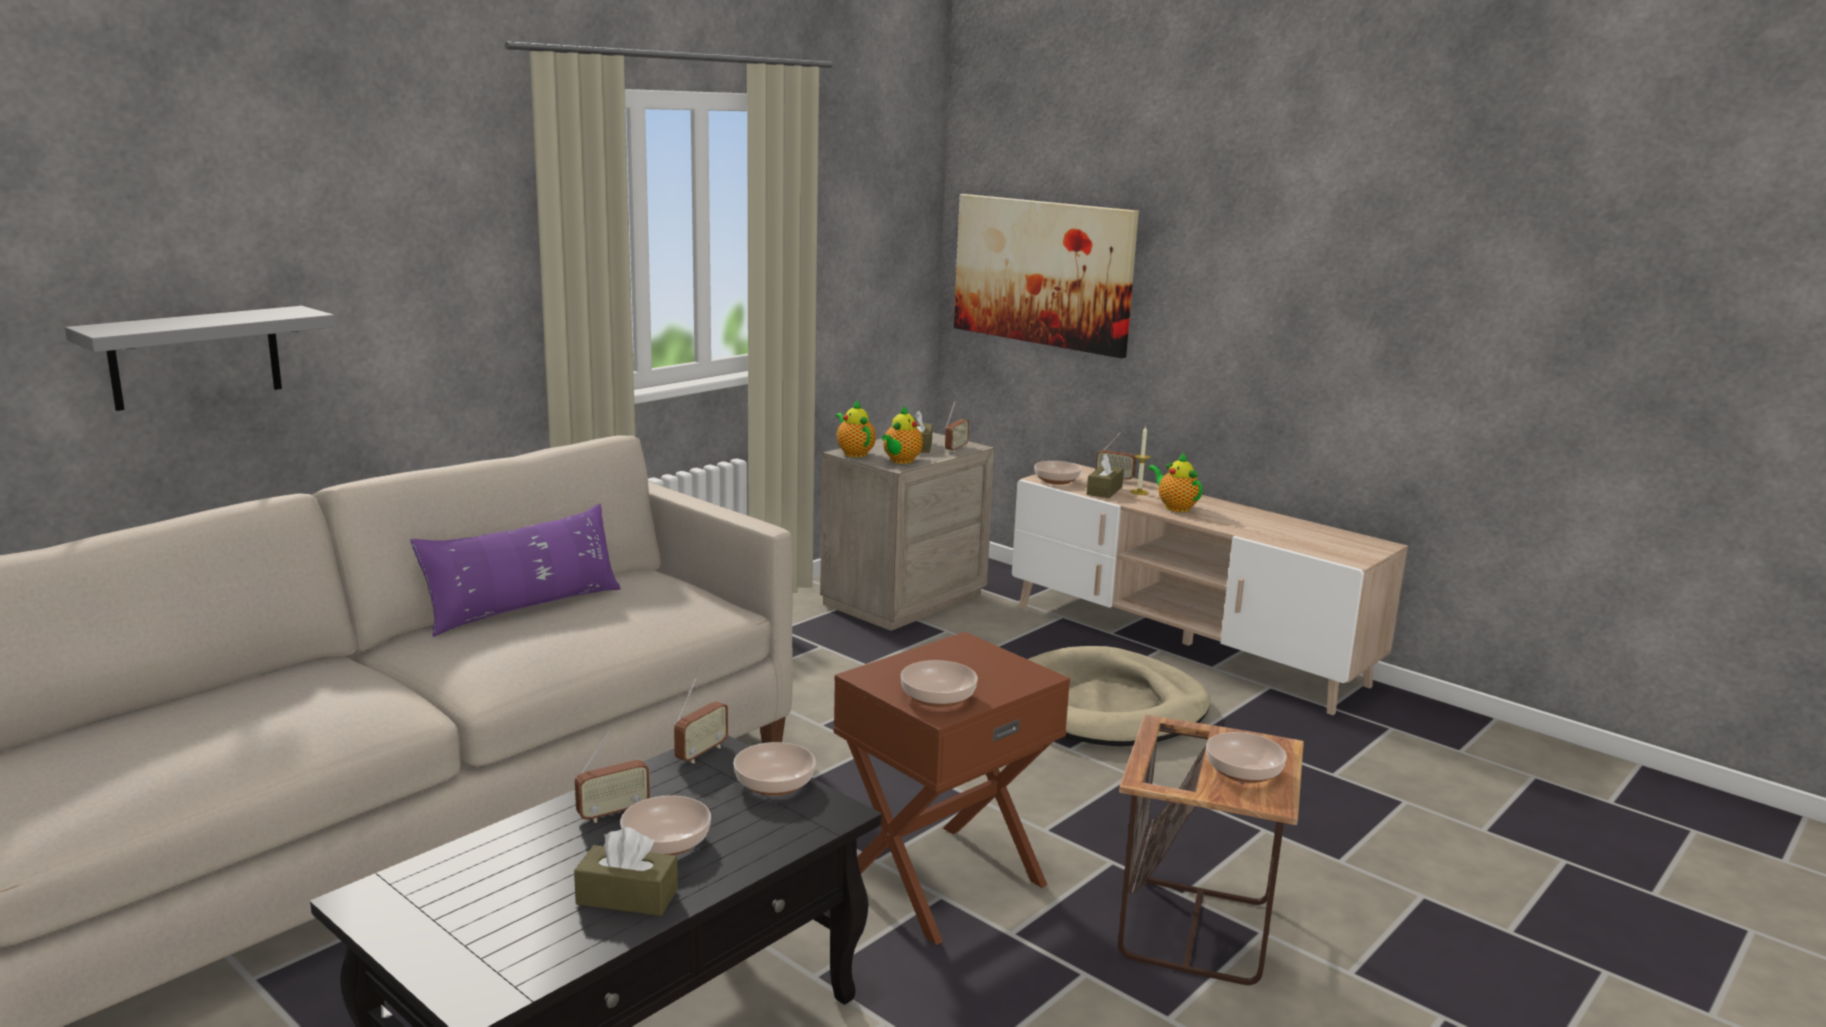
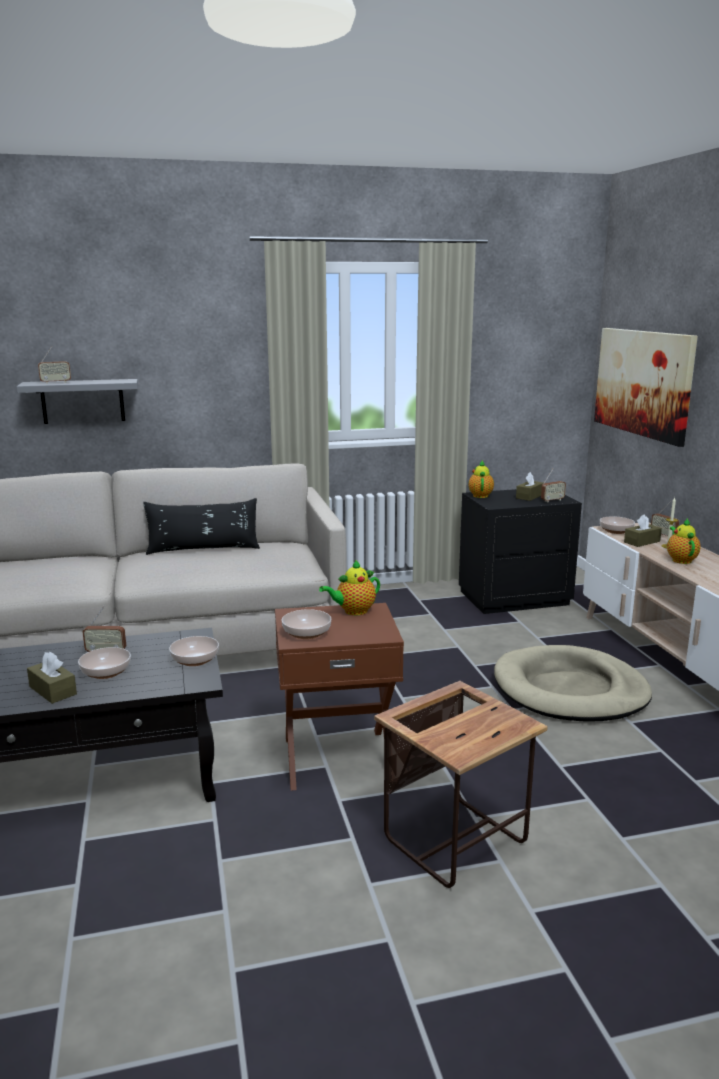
camera: 35 degrees right, 0 degrees up
purple pillow [411,504,621,637] -> black pillow [144,498,260,555]
radio [674,678,728,763] -> radio moved to [38,346,71,384]
beige nightstand [820,432,995,631] -> black nightstand [459,489,582,614]
teapot [881,405,923,464] -> teapot moved to [319,560,380,615]
bowl [1206,732,1287,783] -> none

